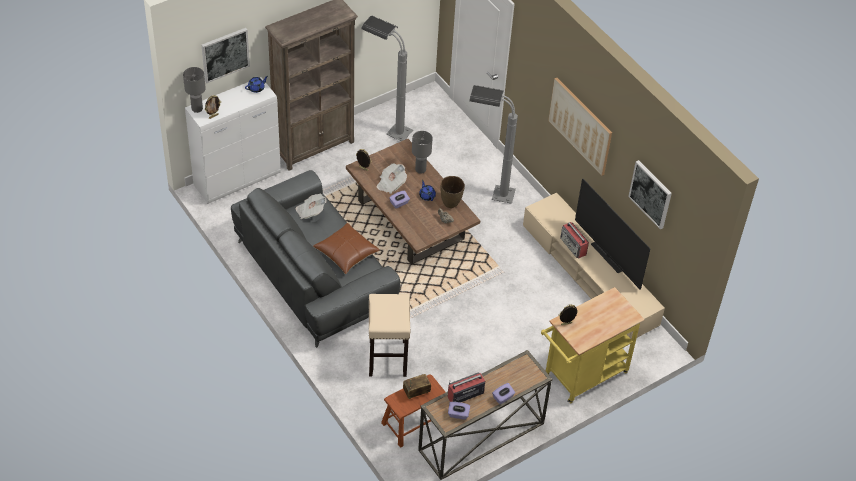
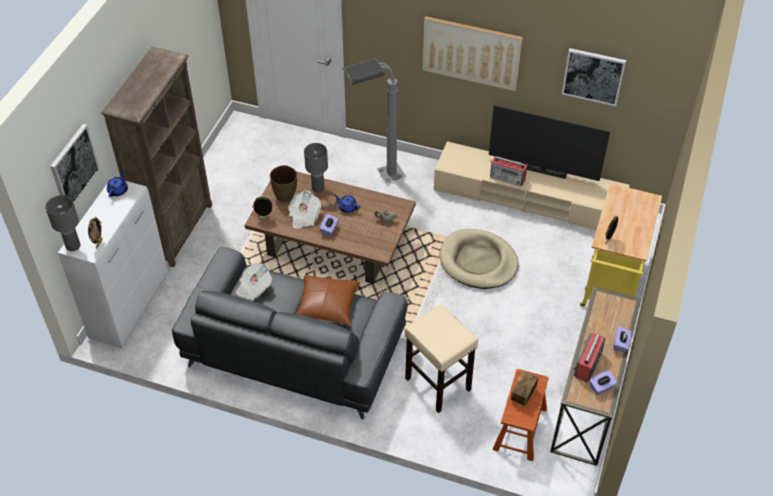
camera: 35 degrees left, 0 degrees up
grey floor lamp [361,16,413,141] -> none
brown vase [441,176,465,208] -> brown vase moved to [270,165,297,202]
none -> beige dog bed [440,229,519,289]

